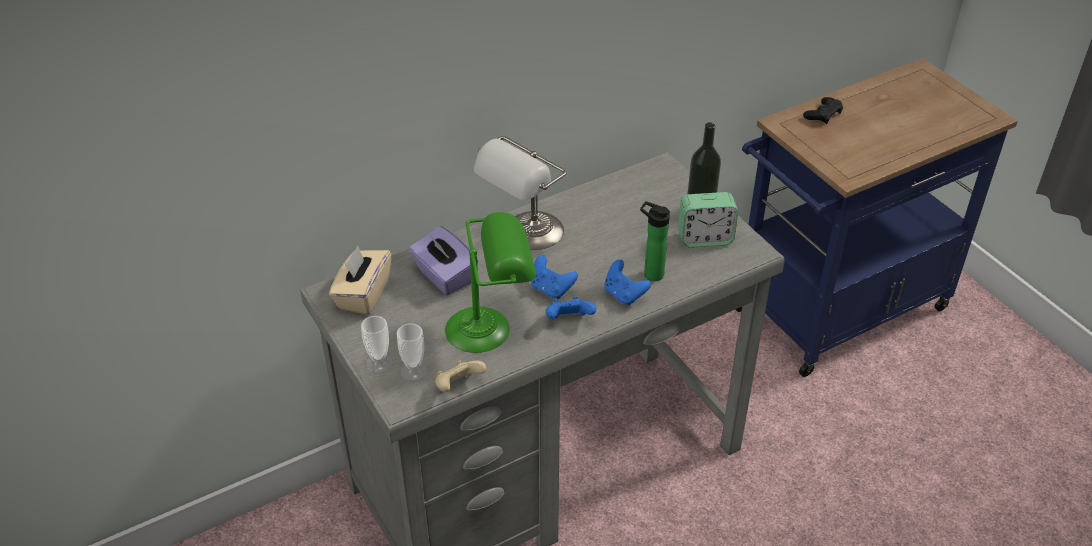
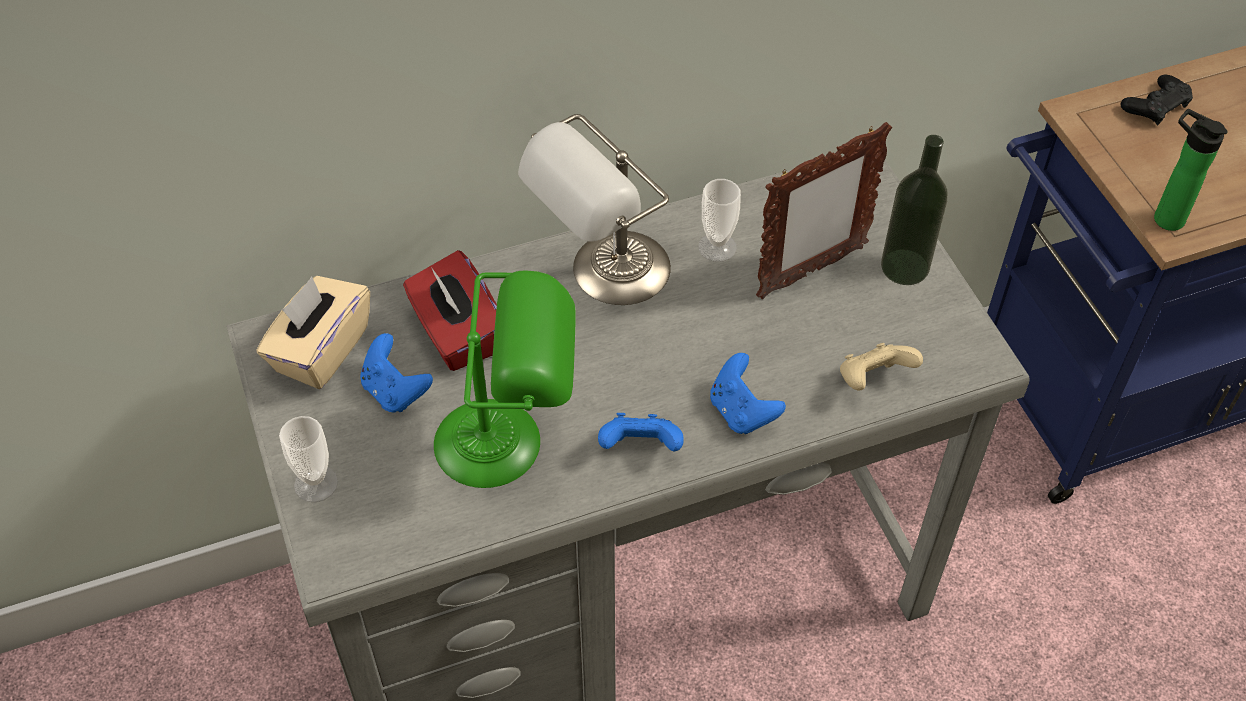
camera: 10 degrees right, 10 degrees up
cup [397,323,427,381] -> cup moved to [698,179,741,262]
purple tissue box [409,226,478,295] -> red tissue box [403,250,497,371]
beige game controller [435,360,487,392] -> beige game controller moved to [840,343,923,391]
blue game controller [531,255,578,299] -> blue game controller moved to [360,333,433,413]
bottle [640,201,670,281] -> bottle moved to [1154,109,1227,231]
alarm clock [678,192,738,247] -> none
none -> picture frame [756,122,892,299]

